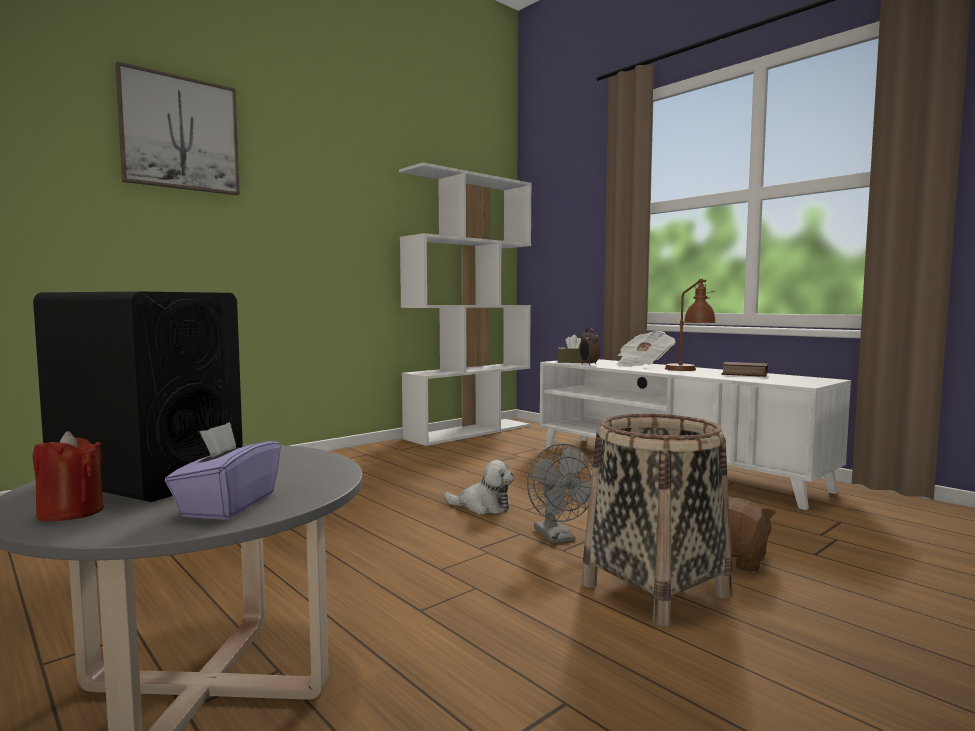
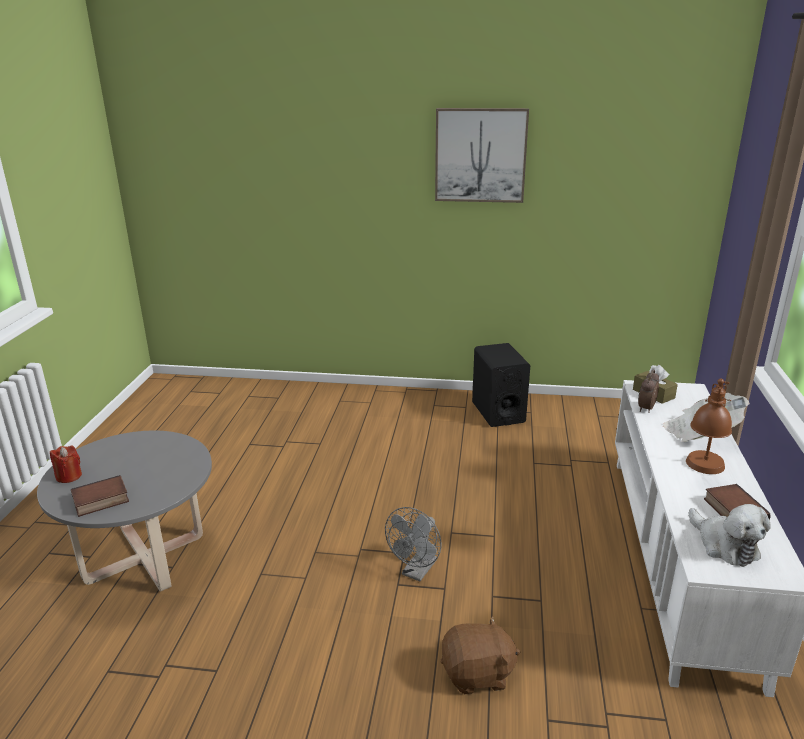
camera: 50 degrees right, 20 degrees up
black speaker [33,292,243,502] -> black speaker moved to [472,343,530,427]
picture [115,61,240,195] -> picture moved to [435,108,529,203]
purple tissue box [165,422,281,520] -> book [71,475,129,517]
white bookcase [399,162,532,446] -> none
plush toy [444,460,514,514] -> plush toy moved to [689,504,771,567]
basket [581,414,732,627] -> none

